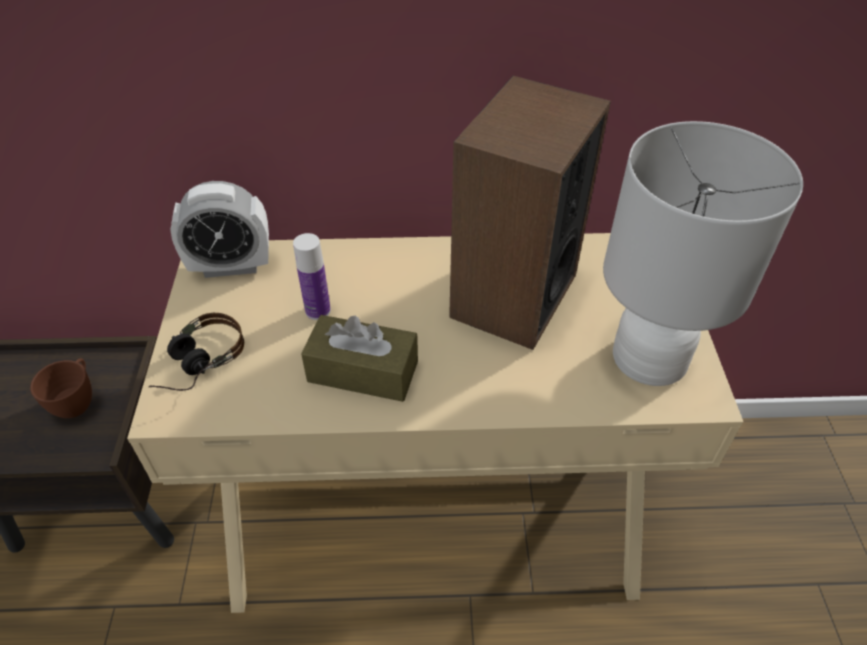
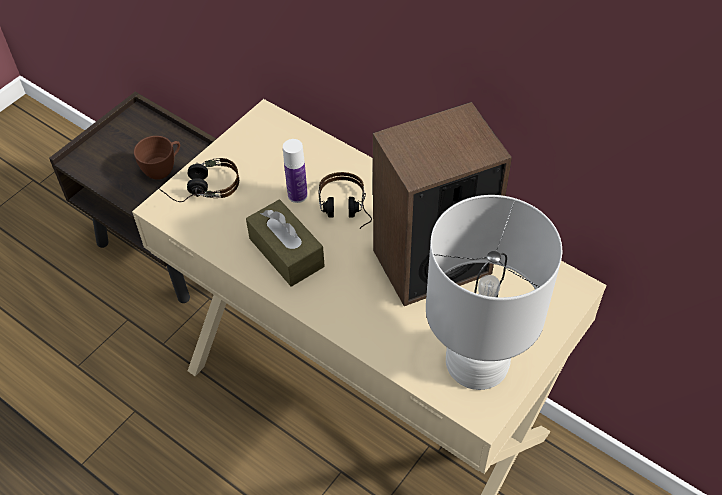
camera: 40 degrees right, 5 degrees up
alarm clock [171,181,269,278] -> none
none -> headphones [318,172,372,229]

